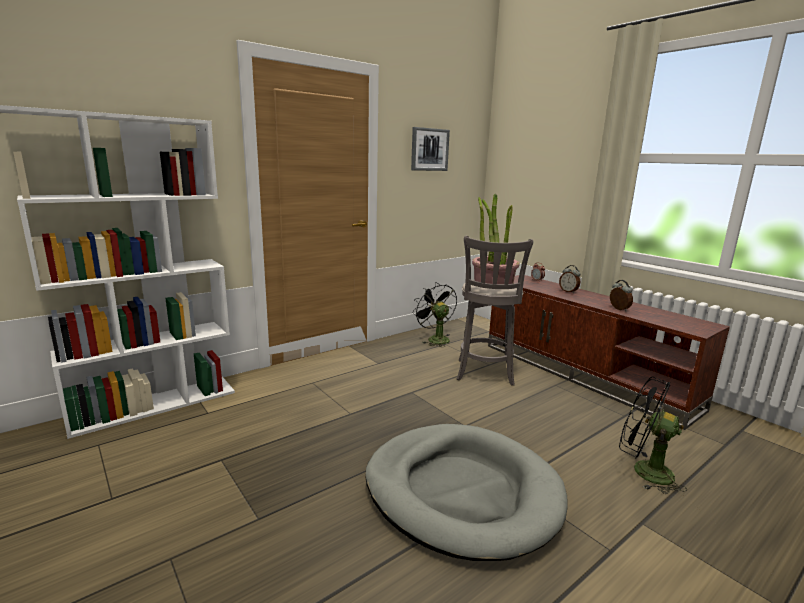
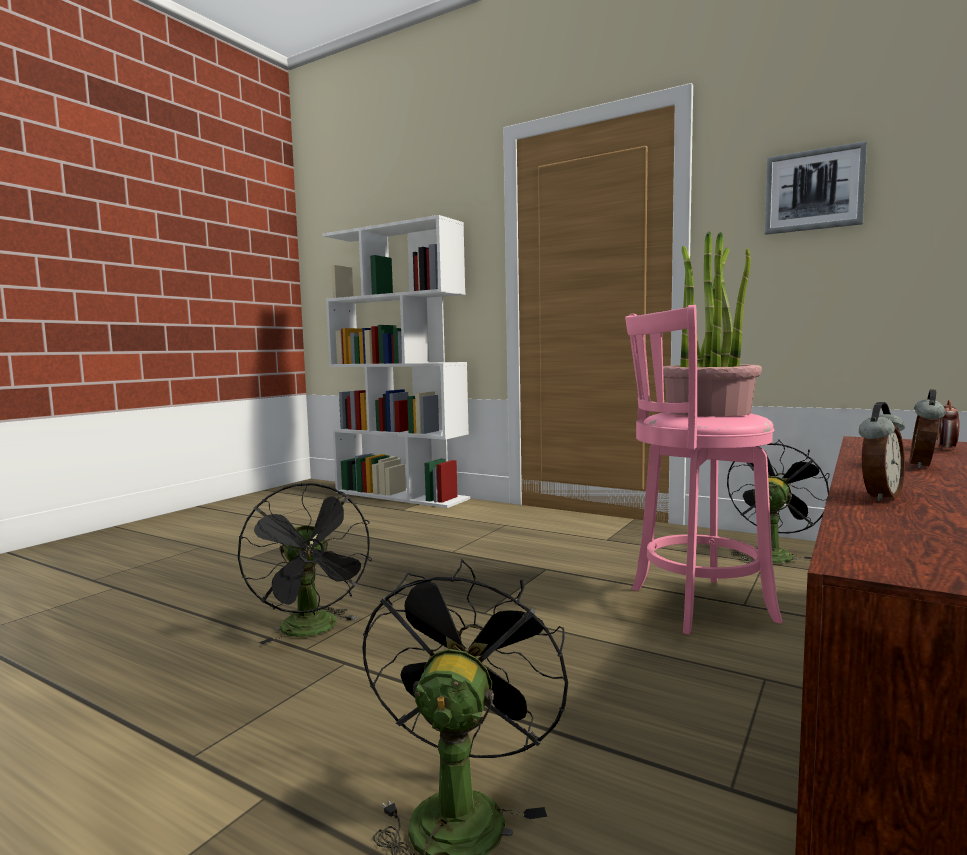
camera: 70 degrees right, 10 degrees down
grey dog bed [365,424,568,561] -> black fan [238,483,372,644]
grey stool [457,236,533,386] -> pink stool [625,305,783,635]

